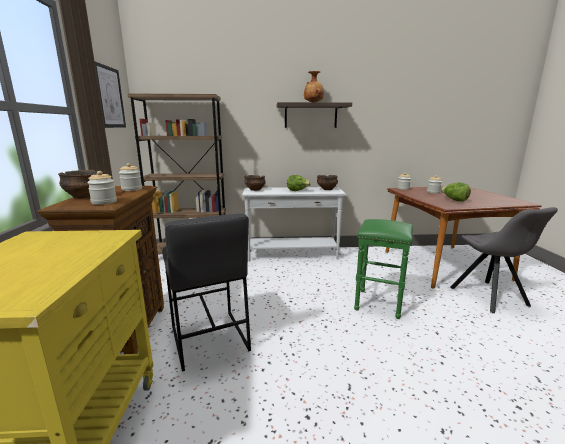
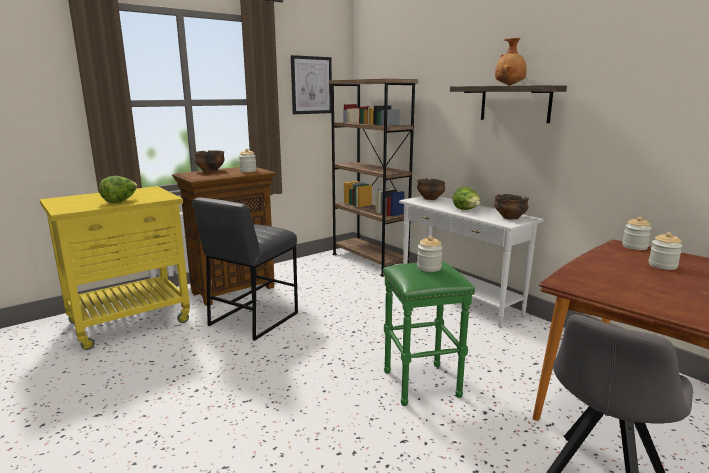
camera: 55 degrees right, 0 degrees up
jar [87,171,117,205] -> jar moved to [417,236,443,272]
lettuce [441,182,471,202] -> lettuce moved to [99,176,138,203]

